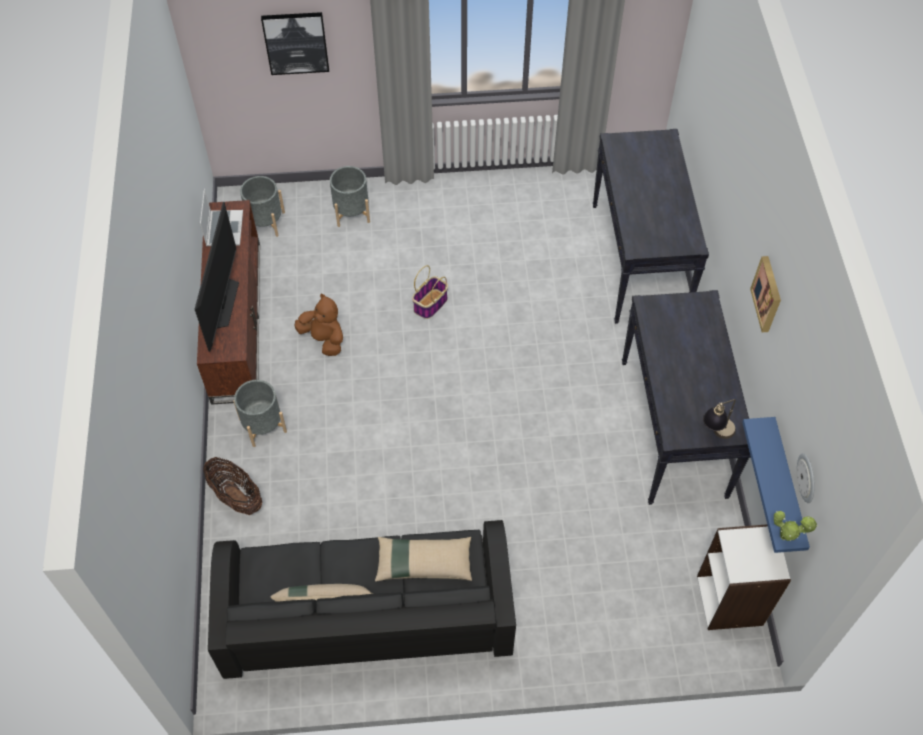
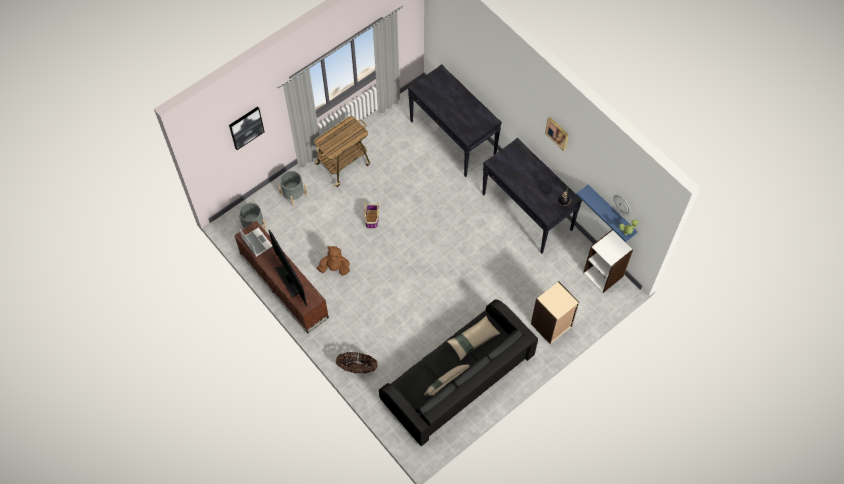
camera: 35 degrees left, 5 degrees up
grey planter [233,380,287,447] -> none
none -> cart [313,116,370,187]
none -> beige bookcase [531,281,579,344]

